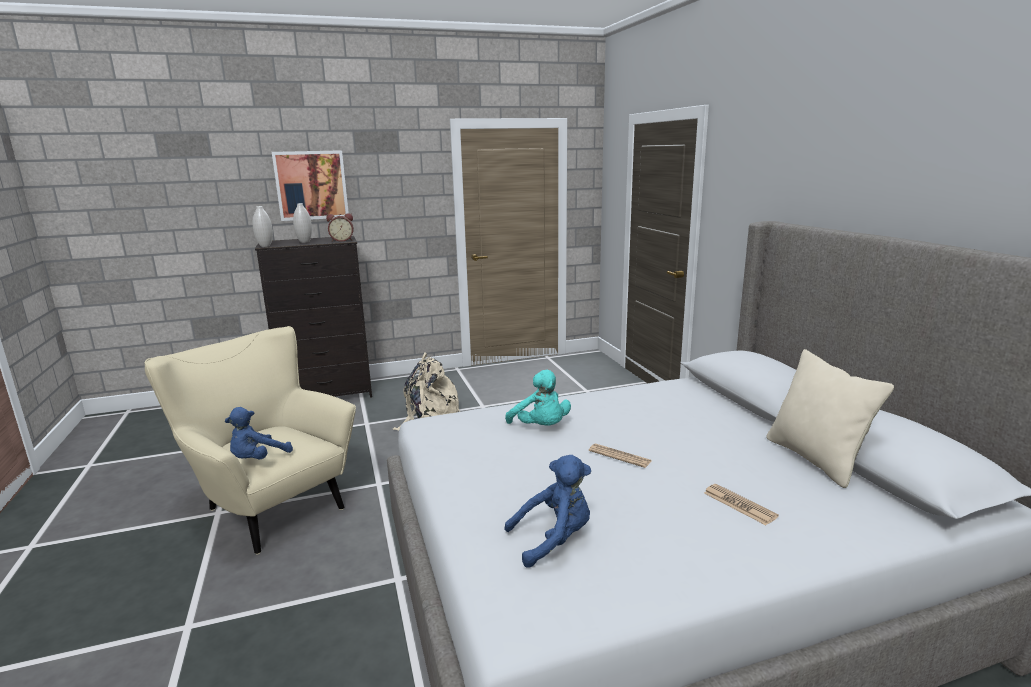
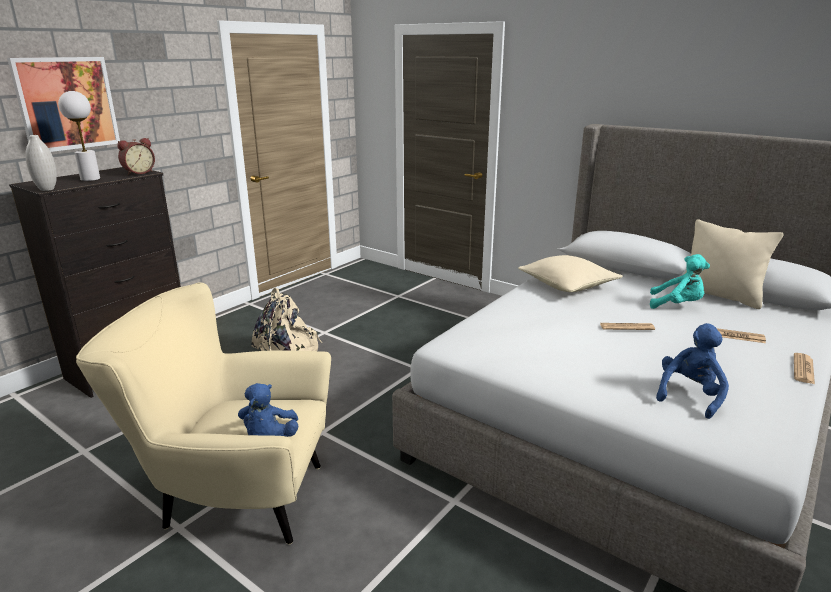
camera: 35 degrees left, 5 degrees up
white vase [293,203,312,243] -> white table lamp [58,91,100,181]
turquoise plush toy [505,370,571,426] -> turquoise plush toy moved to [650,254,710,309]
none -> beige pillow [518,255,623,292]
none -> newspaper [794,353,815,384]

